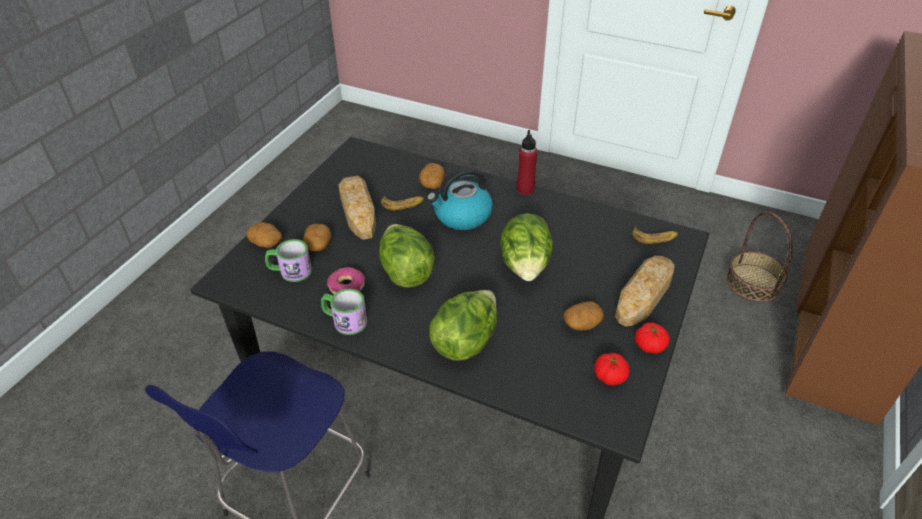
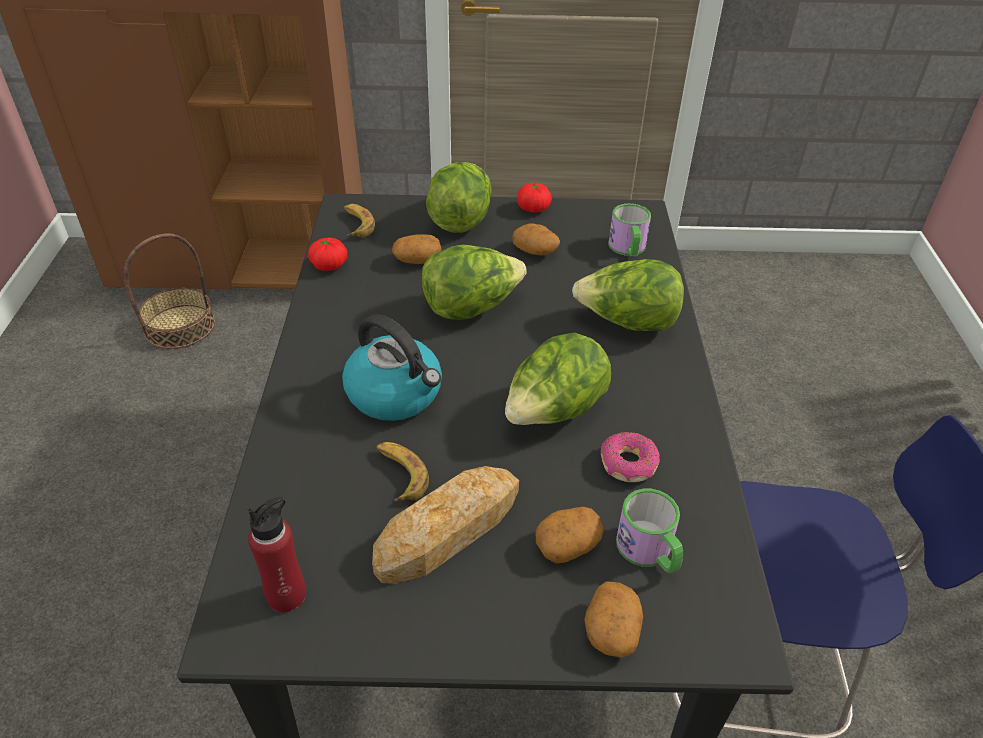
camera: 115 degrees left, 0 degrees up
mug [321,289,367,335] -> mug moved to [609,203,651,256]
potato [419,163,445,189] -> potato moved to [392,234,441,264]
red bottle [516,130,538,195] -> red bottle moved to [248,497,306,613]
tomato [594,353,630,385] -> tomato moved to [308,238,347,271]
bread [615,256,675,327] -> lettuce [426,162,492,233]

